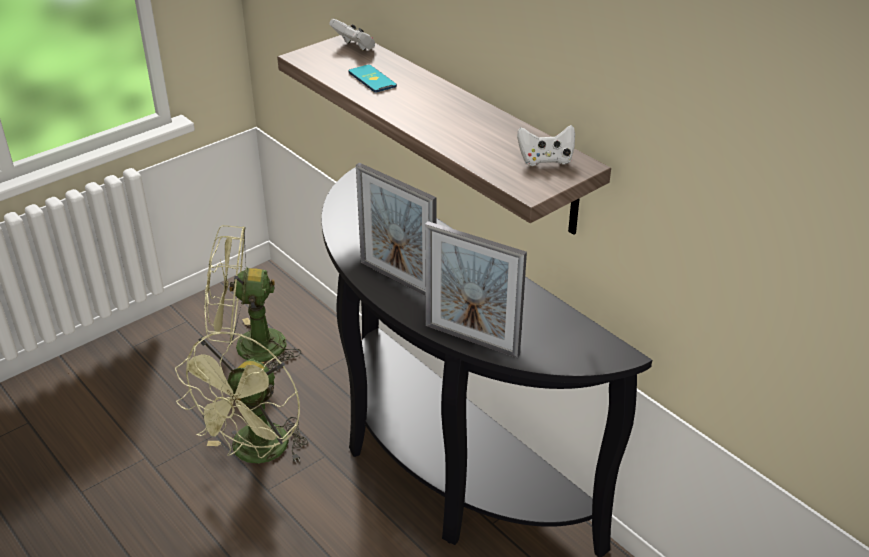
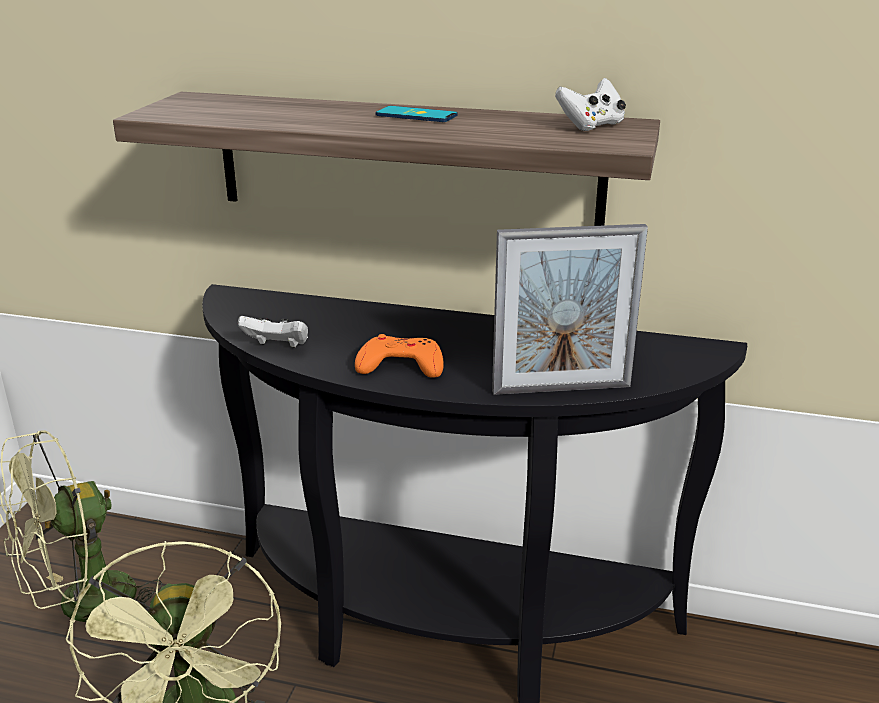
camera: 35 degrees left, 10 degrees down
white game controller [329,19,375,50] -> white game controller moved to [238,316,308,348]
phone [348,65,397,92] -> phone moved to [376,106,458,122]
picture frame [356,163,436,296] -> orange game controller [355,334,444,378]

